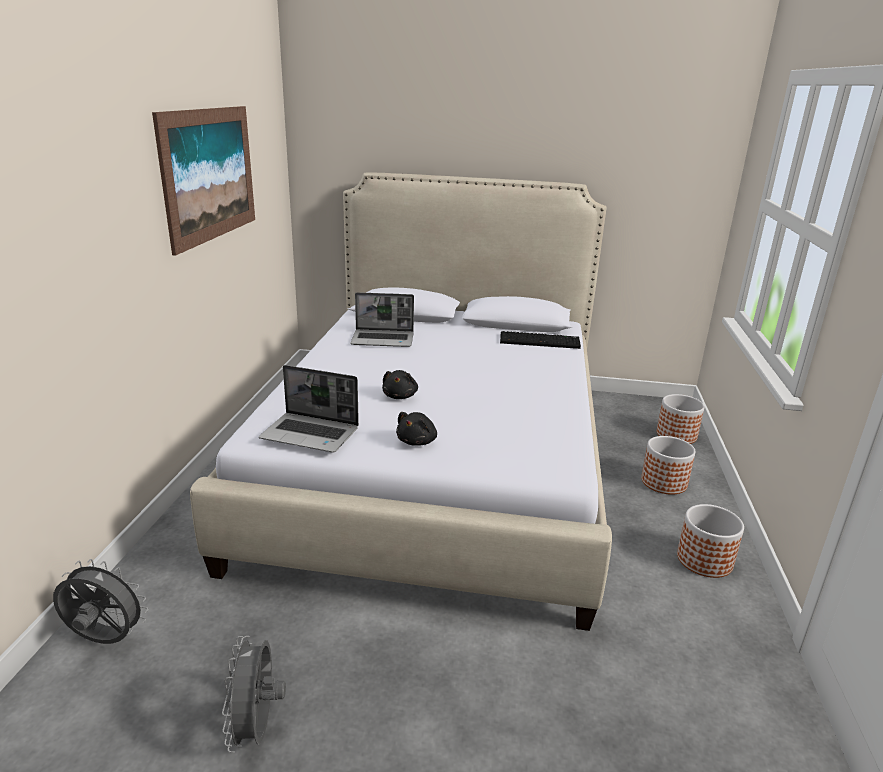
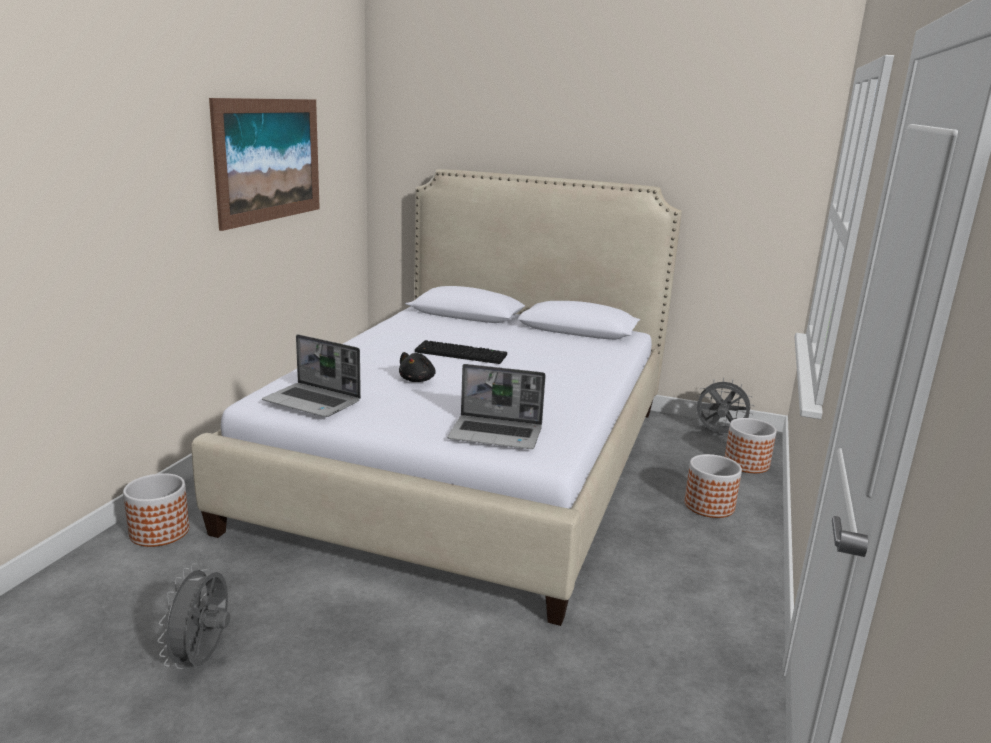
camera: 10 degrees right, 5 degrees down
grey fan [53,559,148,644] -> grey fan moved to [694,378,754,433]
laptop [350,292,414,347] -> laptop moved to [447,364,546,449]
black plush toy [396,412,437,446] -> none
keyboard [500,331,581,349] -> keyboard moved to [415,340,507,364]
planter [677,504,744,578] -> planter moved to [123,473,189,547]

